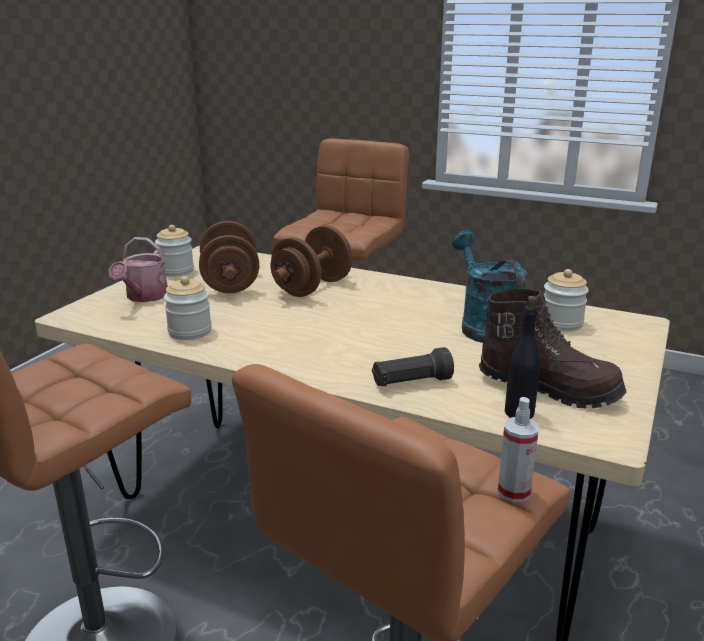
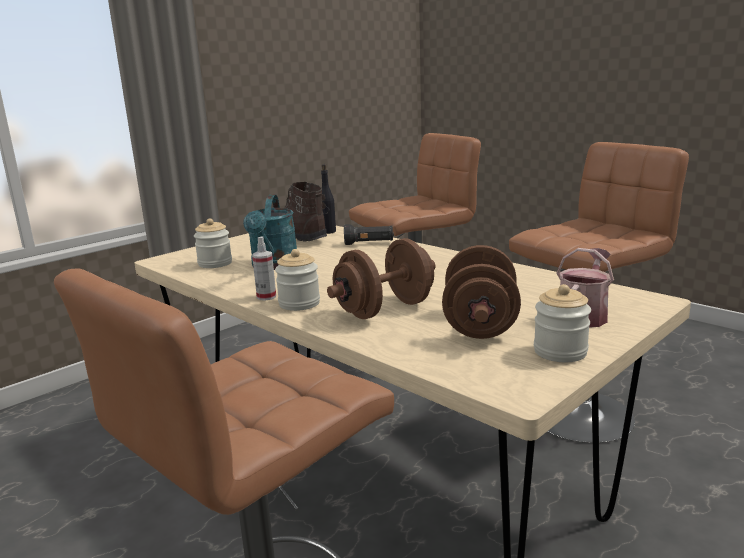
camera: 160 degrees left, 5 degrees down
jar [164,276,212,340] -> jar moved to [275,249,320,311]
spray bottle [498,397,539,502] -> spray bottle moved to [252,236,276,301]

